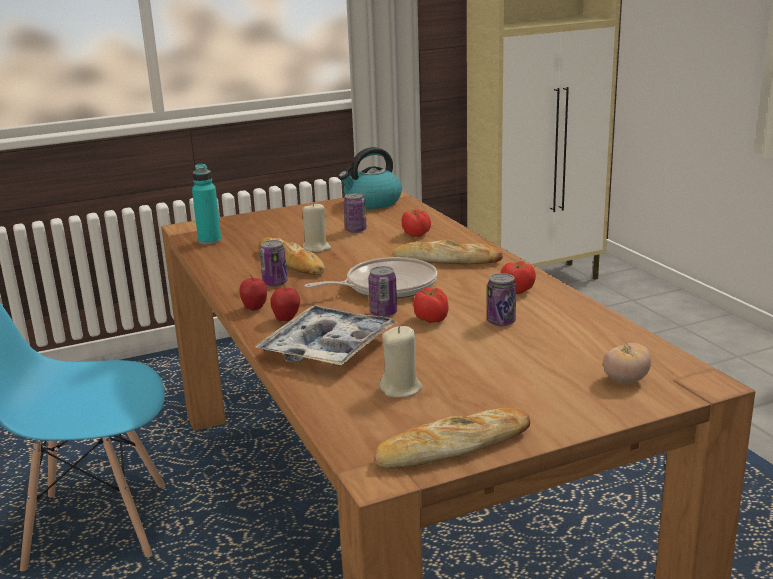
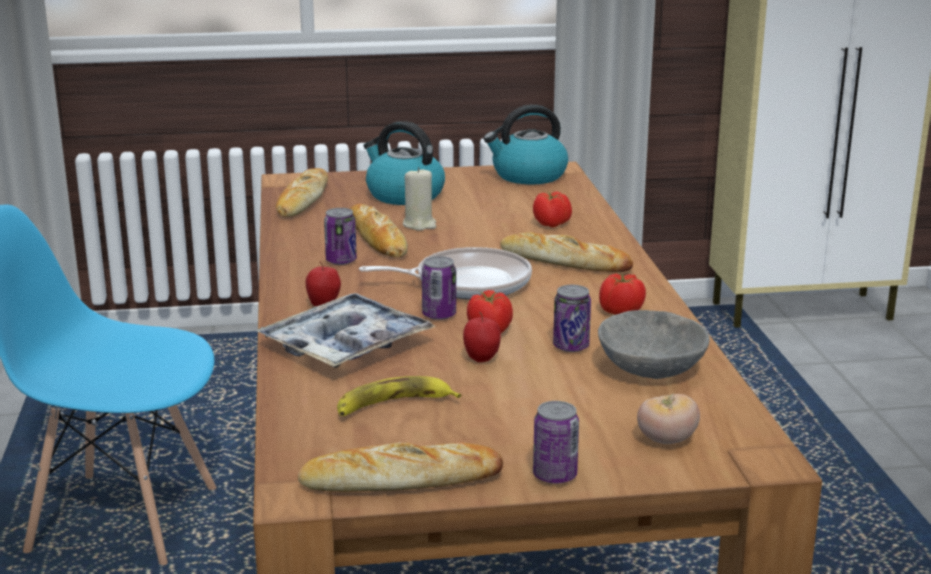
camera: 15 degrees right, 0 degrees up
turquoise bottle [192,164,221,245] -> bread [275,168,328,217]
apple [239,274,267,311] -> apple moved to [463,312,501,362]
can [344,193,367,233] -> can moved to [533,401,579,484]
beige candle [380,326,423,398] -> banana [337,376,461,416]
none -> kettle [363,121,445,205]
none -> grey bowl [598,310,710,379]

